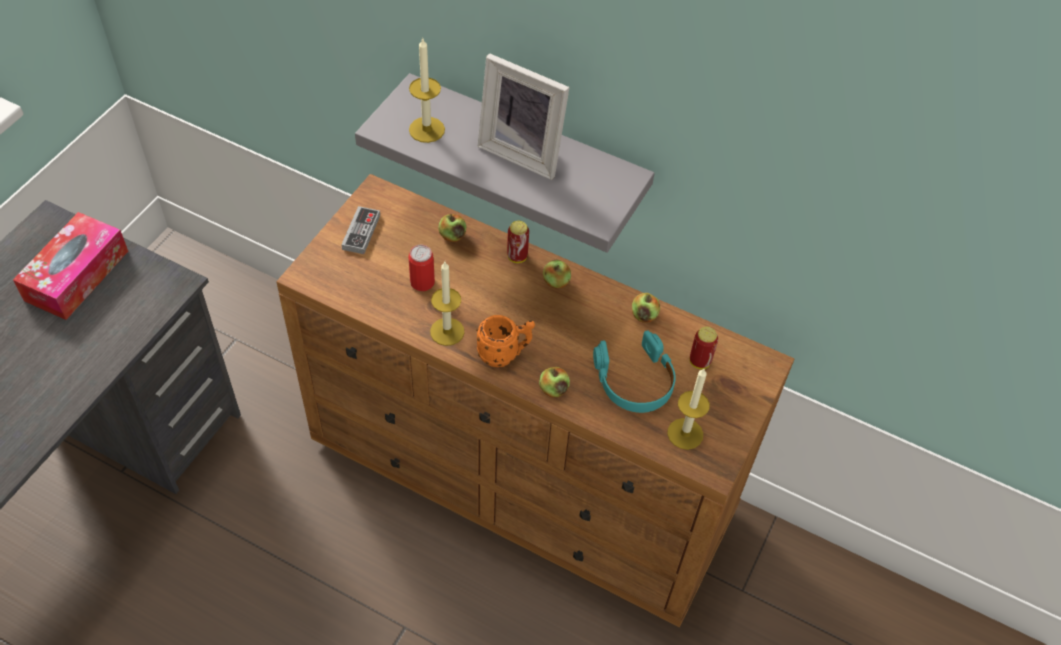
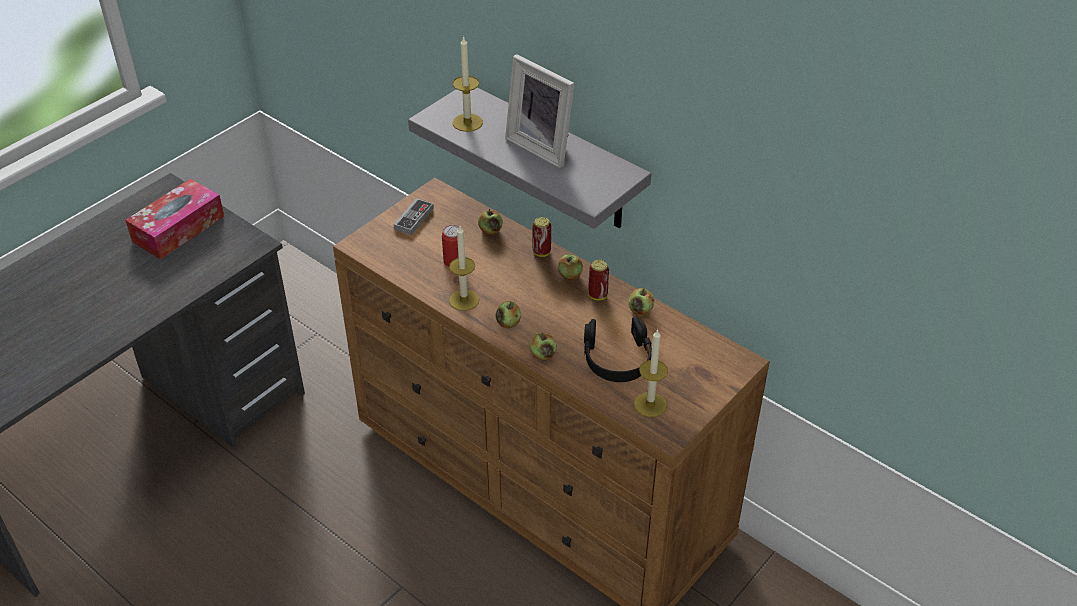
camera: 15 degrees right, 10 degrees down
orange mug [476,315,535,367] -> apple [495,301,521,328]
turquoise headphones [593,330,676,413] -> black headphones [584,317,652,382]
can [690,326,718,369] -> can moved to [588,260,609,301]

